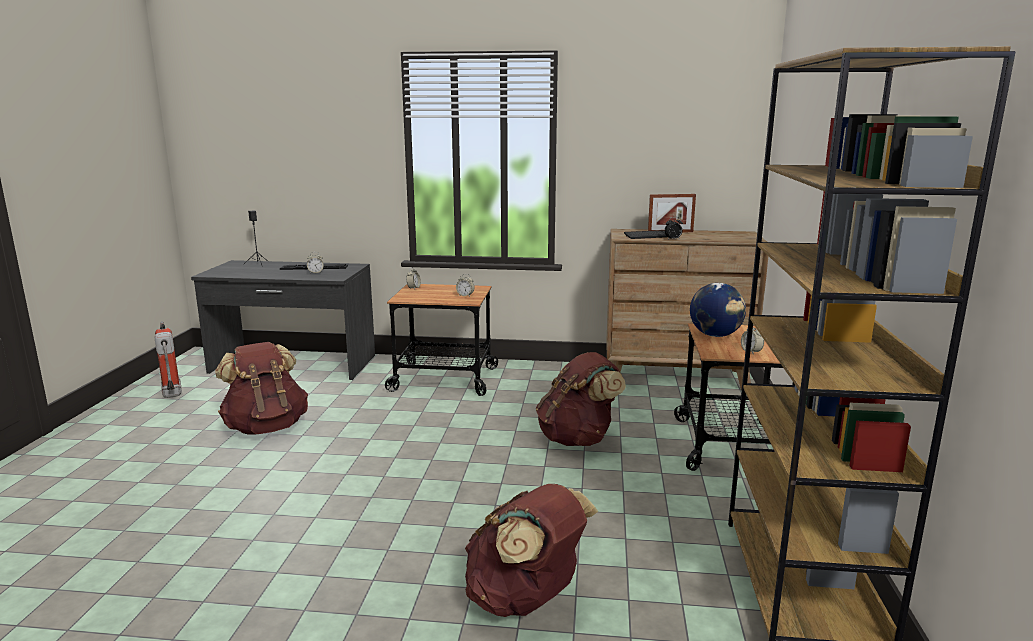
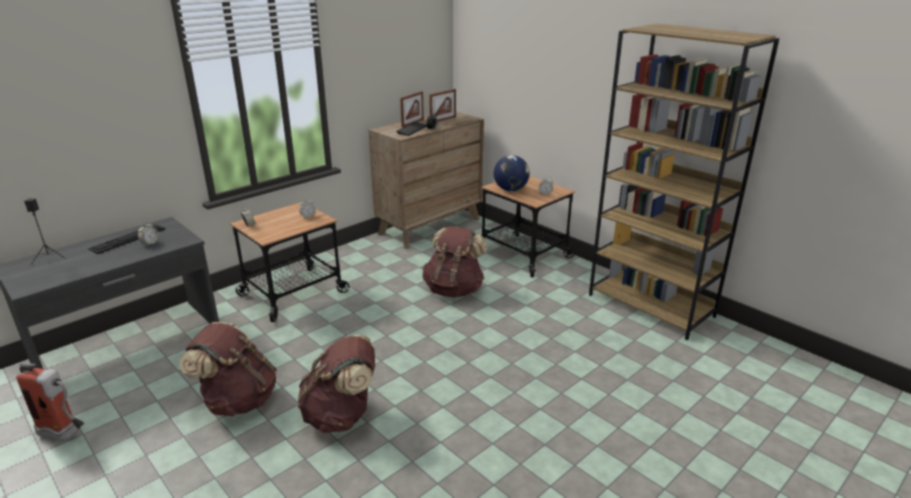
camera: 50 degrees left, 10 degrees up
brown backpack [465,484,598,617] -> brown backpack moved to [297,335,375,433]
none -> picture frame [429,89,456,122]

